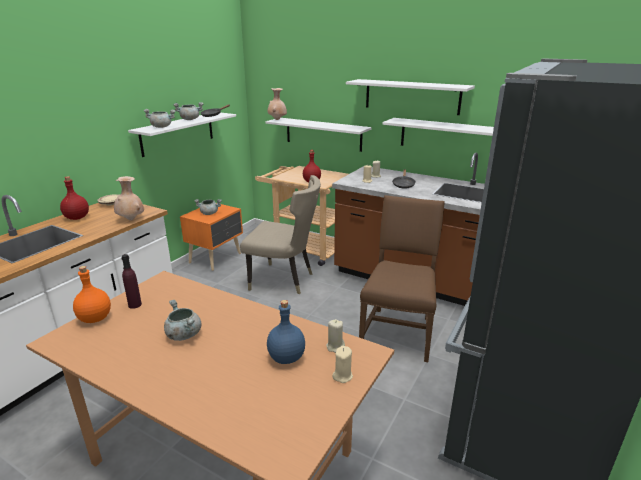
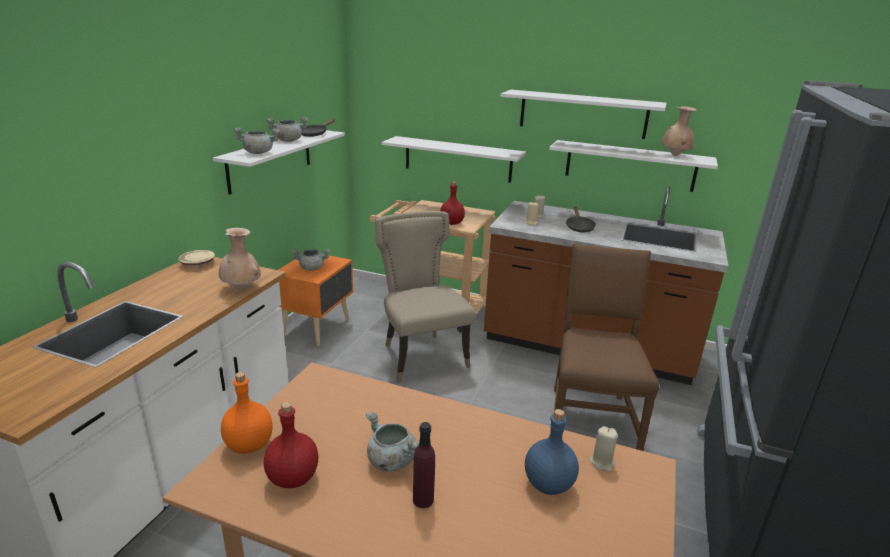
camera: 10 degrees left, 0 degrees up
red bottle [60,176,89,220] -> red bottle moved to [264,402,318,488]
purple bottle [121,254,142,309] -> purple bottle moved to [413,422,435,508]
beige chair [240,175,321,294] -> beige chair turned 120 degrees counterclockwise [375,211,476,383]
beige vase [267,88,287,120] -> beige vase moved to [662,106,696,156]
beige candle [332,346,353,383] -> none

